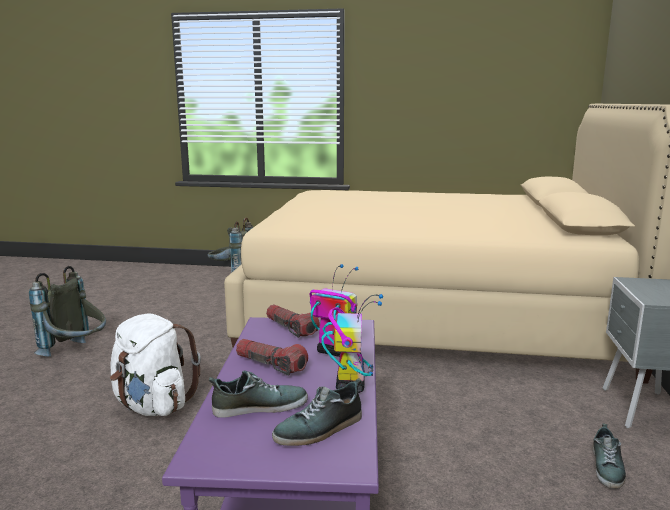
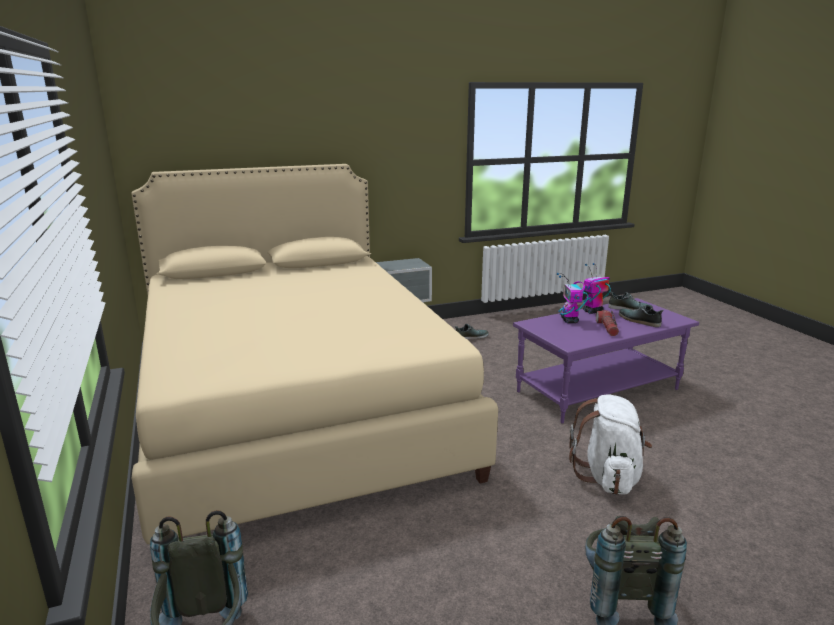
camera: 120 degrees left, 5 degrees up
flashlight [266,304,320,338] -> none

